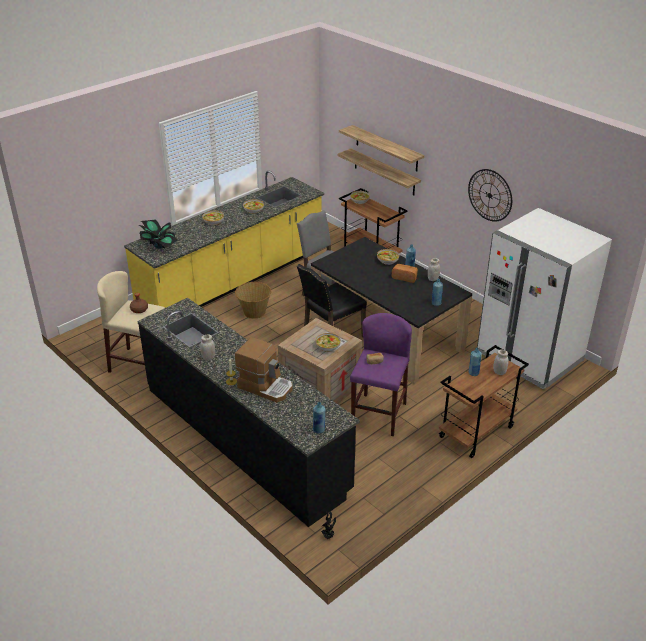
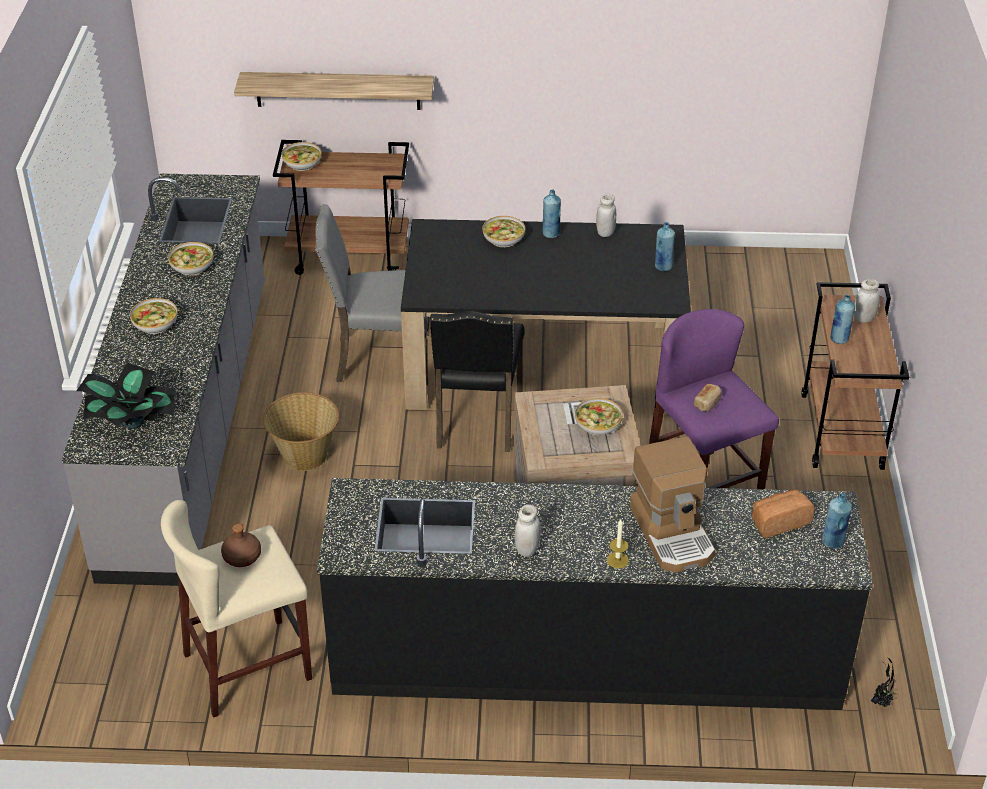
camera: 45 degrees left, 5 degrees up
yellow counter [124,171,324,308] -> grey counter [62,173,265,586]
coffee machine [235,337,292,402] -> coffee machine turned 90 degrees clockwise [630,436,715,573]
shelf [339,125,424,172] -> none
bread [392,264,418,283] -> bread moved to [752,489,815,538]
wall clock [468,169,512,221] -> none
white fridge [477,208,612,389] -> none

